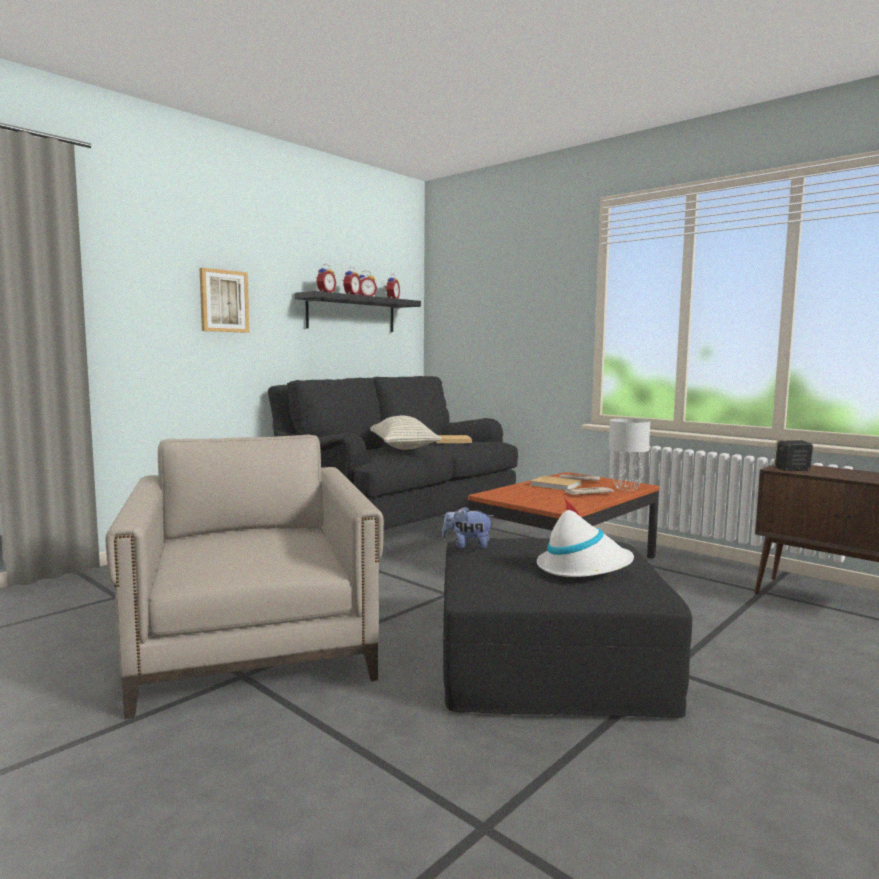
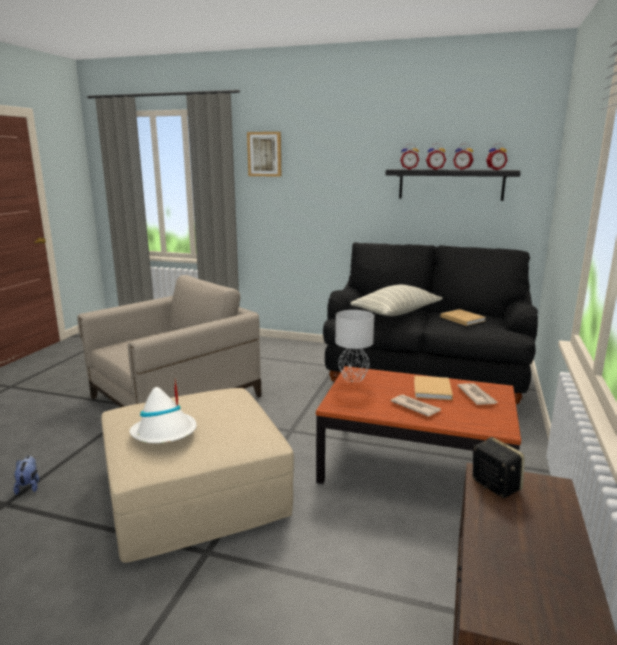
camera: 65 degrees right, 10 degrees up
picture [200,268,249,333] -> picture moved to [247,132,281,177]
plush toy [442,506,495,549] -> plush toy moved to [14,456,39,495]
black ottoman [443,538,692,718] -> beige ottoman [101,388,294,563]
grey table lamp [609,419,650,491] -> grey table lamp moved to [335,310,374,382]

